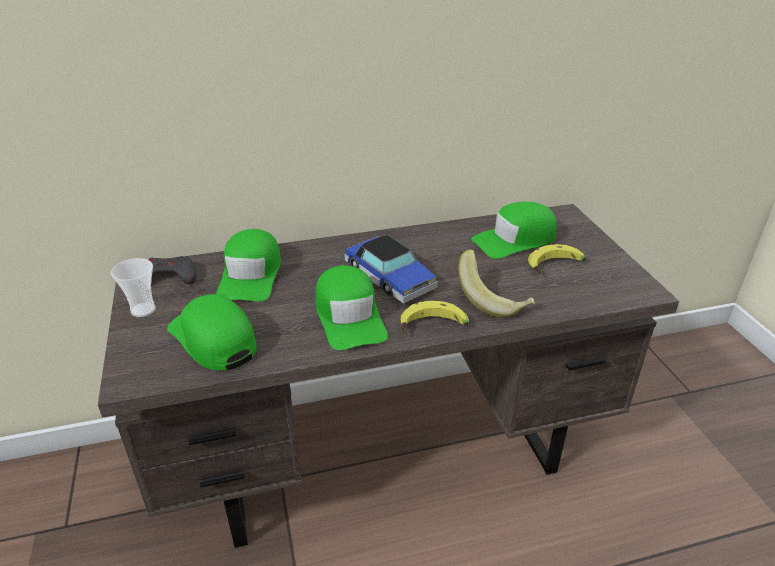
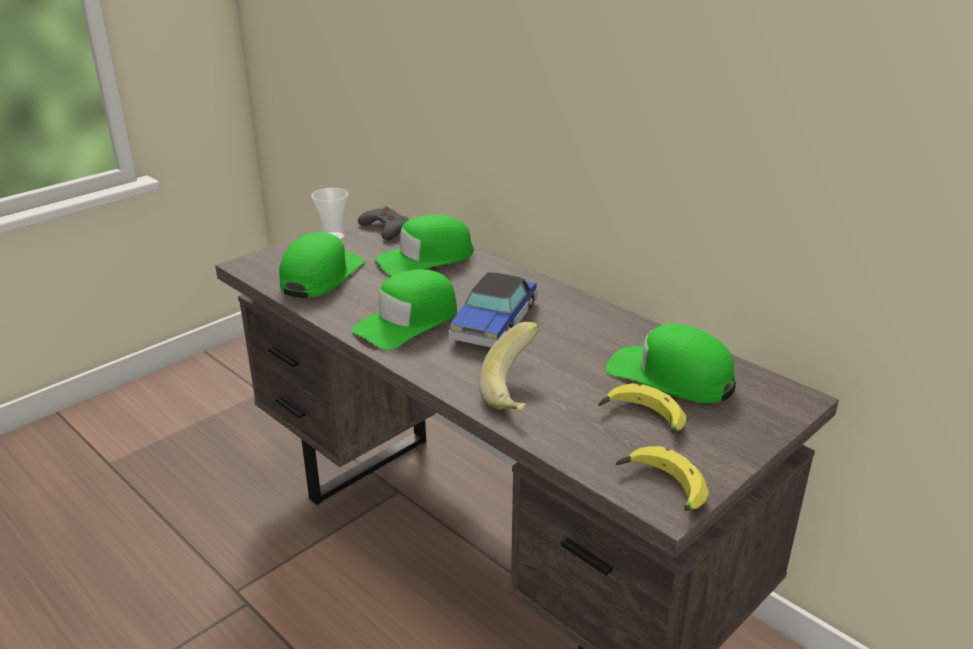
camera: 60 degrees right, 5 degrees down
banana [400,301,469,333] -> banana moved to [616,446,709,511]

